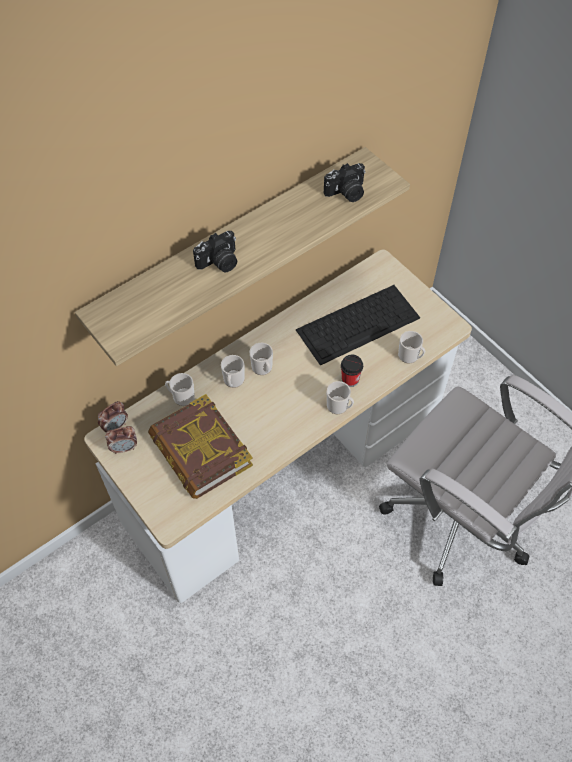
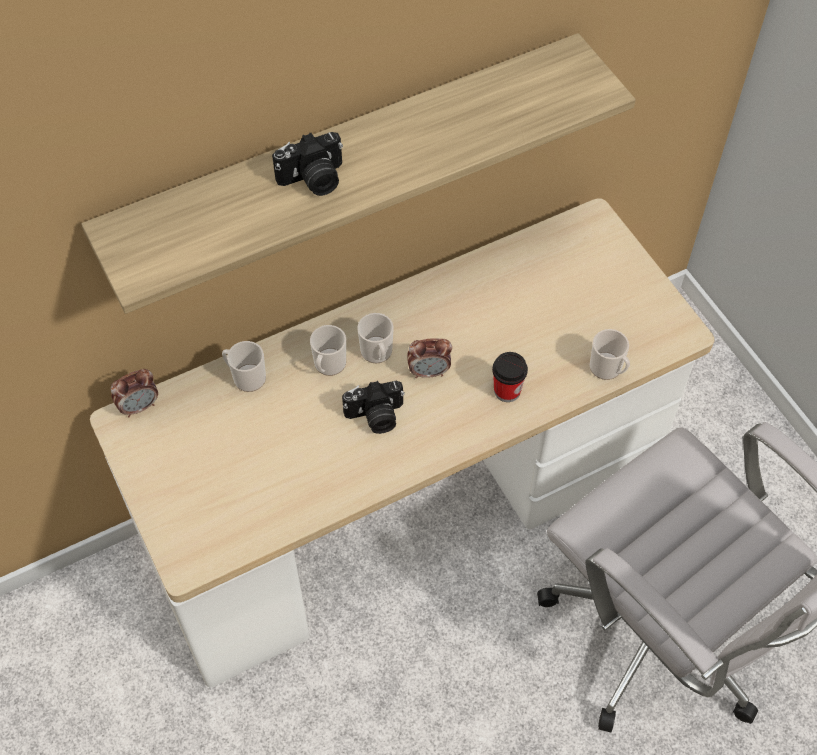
camera: 10 degrees right, 0 degrees up
alarm clock [105,426,137,454] -> alarm clock moved to [408,338,452,378]
book [148,394,253,499] -> none
keyboard [296,285,420,365] -> none
camera [324,163,366,202] -> camera moved to [342,381,405,434]
mug [327,381,354,414] -> none

